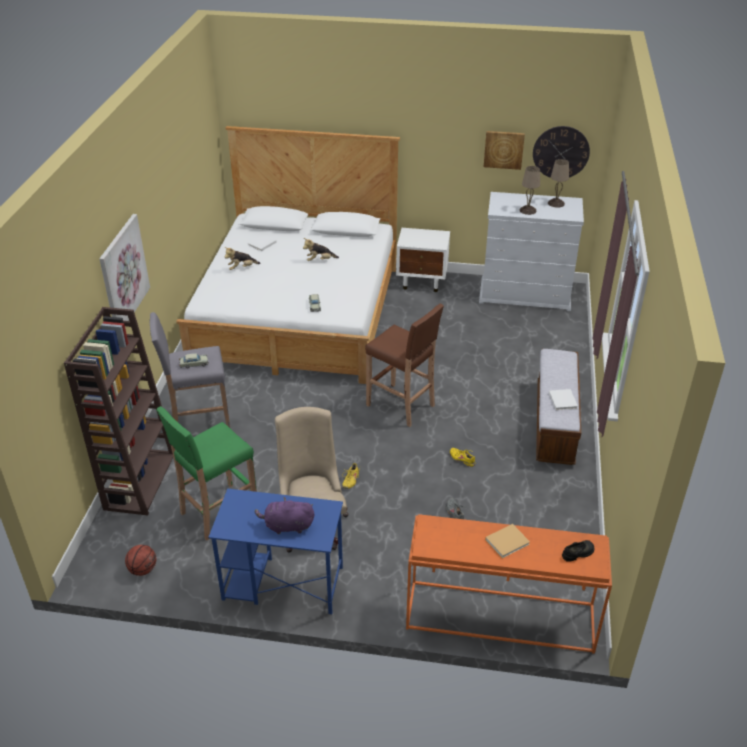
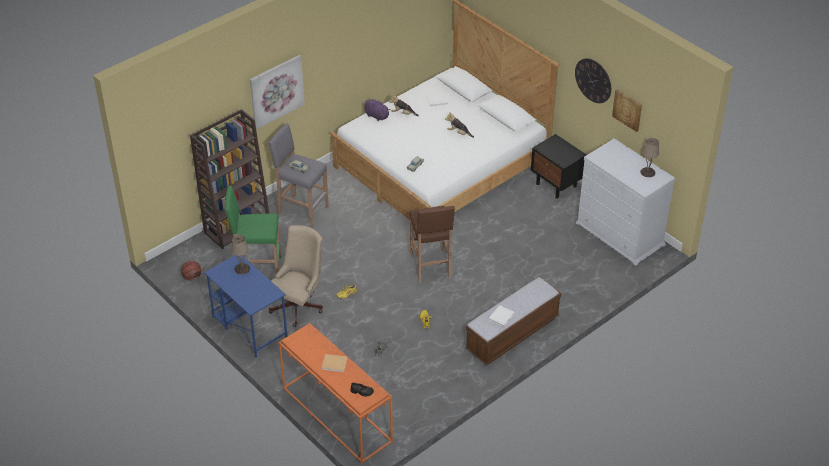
camera: 40 degrees right, 5 degrees up
purple plush toy [255,497,314,534] -> purple plush toy moved to [364,99,391,121]
white nightstand [396,228,450,292] -> black nightstand [531,134,586,199]
beige table lamp [520,166,540,215] -> beige table lamp moved to [232,235,250,275]
wall clock [533,126,590,178] -> wall clock moved to [575,58,611,103]

